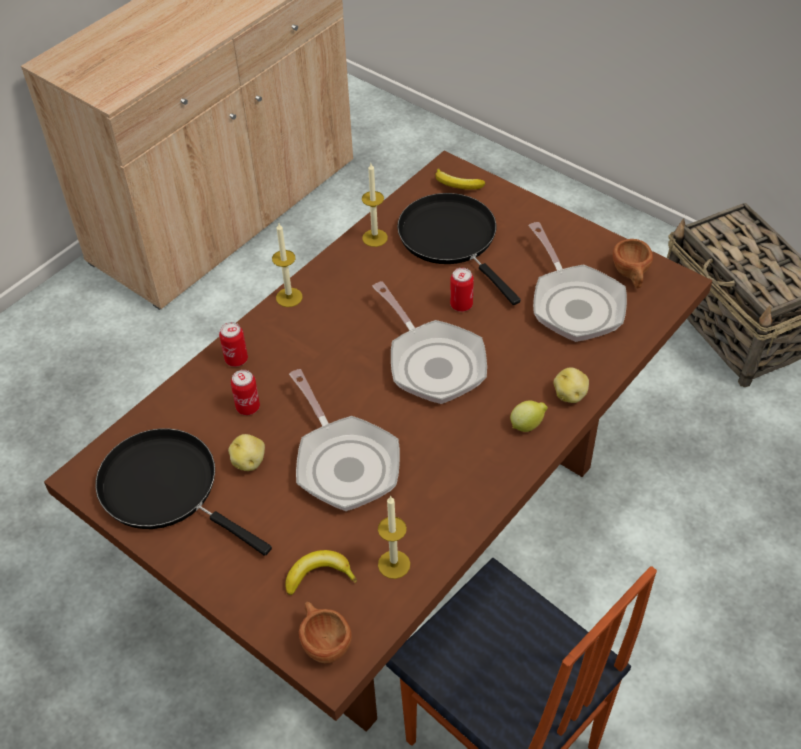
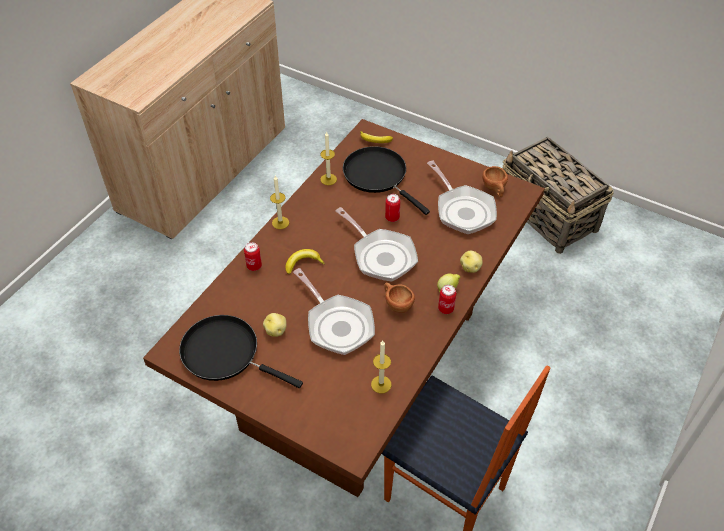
camera: 10 degrees left, 0 degrees up
can [231,370,260,415] -> can moved to [438,285,456,314]
banana [285,550,357,595] -> banana moved to [285,249,325,274]
brown cup [299,602,352,663] -> brown cup moved to [384,283,415,313]

